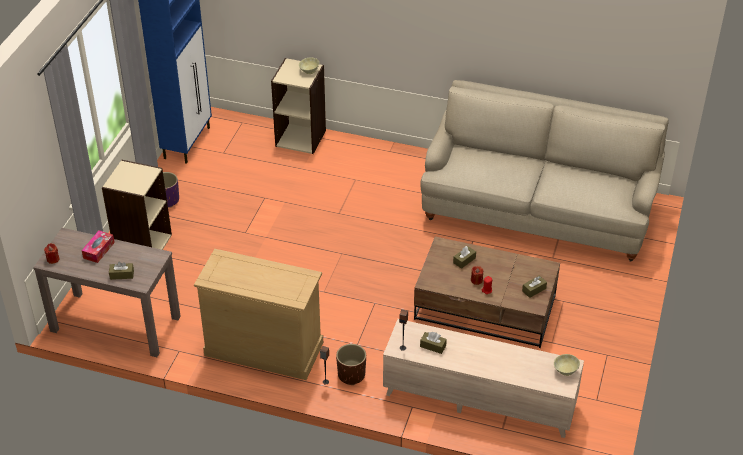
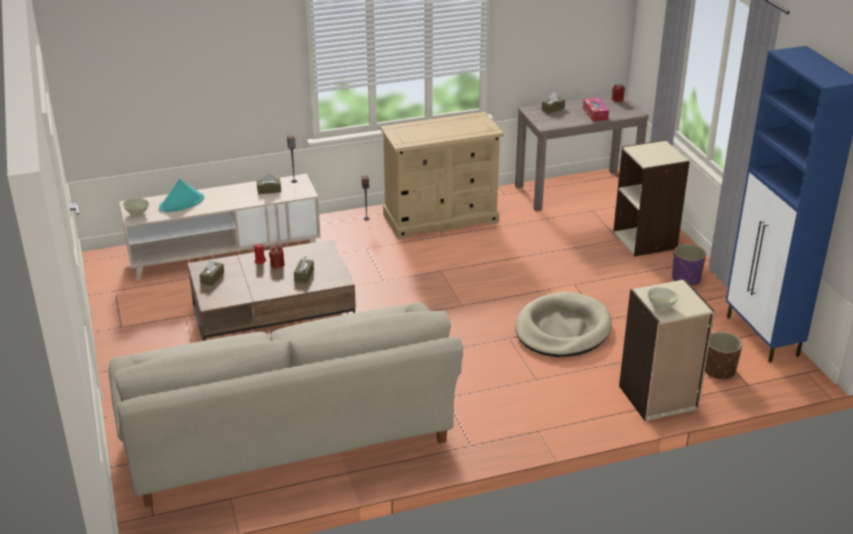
camera: 145 degrees right, 10 degrees down
brown planter [336,344,366,385] -> brown planter moved to [705,332,742,379]
none -> turquoise hat [159,179,204,212]
none -> beige dog bed [515,292,612,357]

